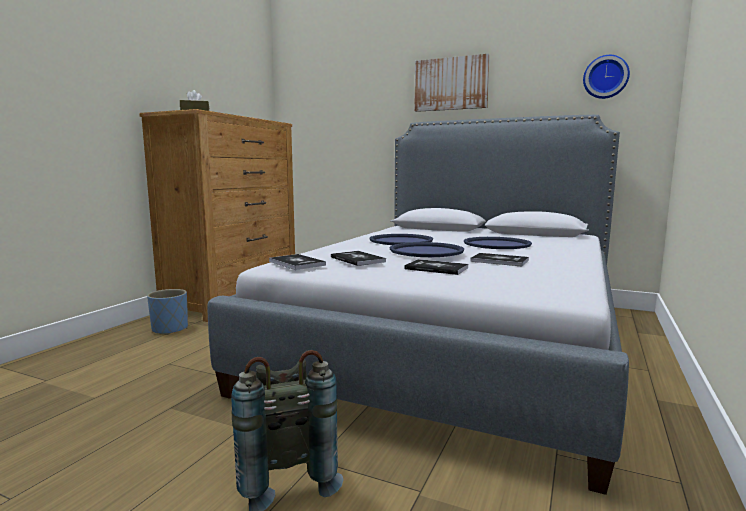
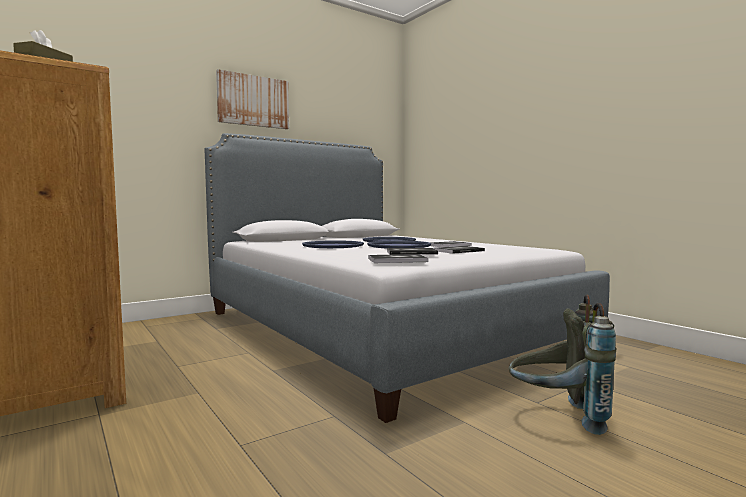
camera: 60 degrees left, 5 degrees down
blue planter [147,289,188,335] -> none
wall clock [583,55,630,99] -> none

